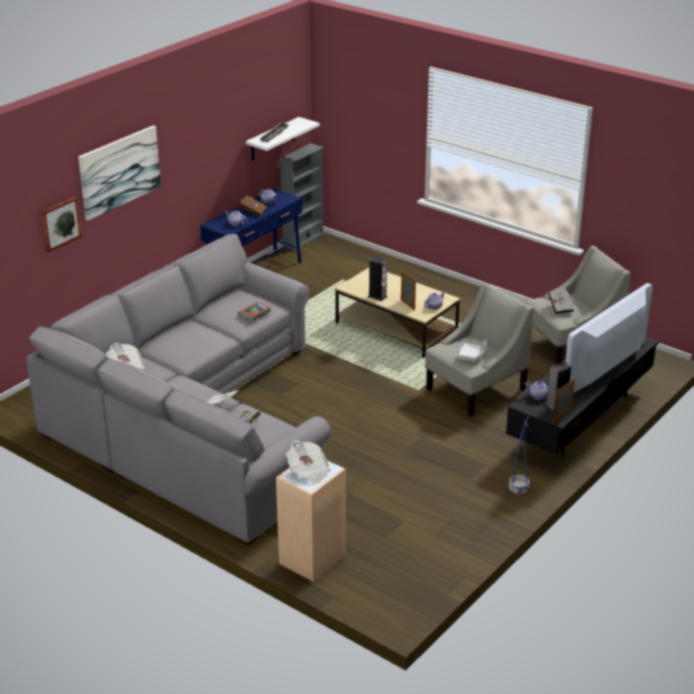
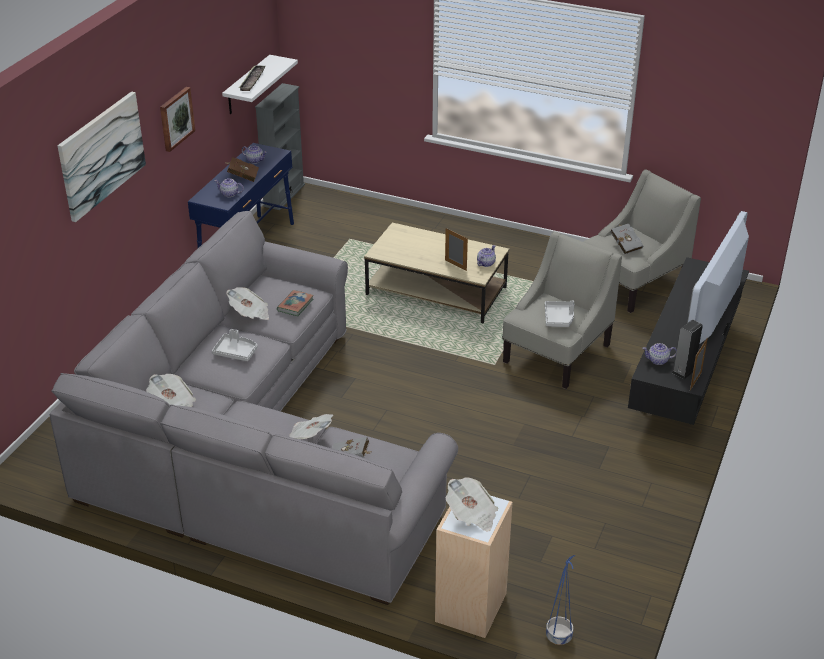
camera: 15 degrees left, 5 degrees up
picture [41,196,82,252] -> picture moved to [160,87,195,152]
speaker [368,256,388,301] -> none
blue planter [509,416,530,495] -> blue planter moved to [546,555,576,645]
none -> grey tray [212,329,258,361]
none -> newspaper [226,287,269,320]

